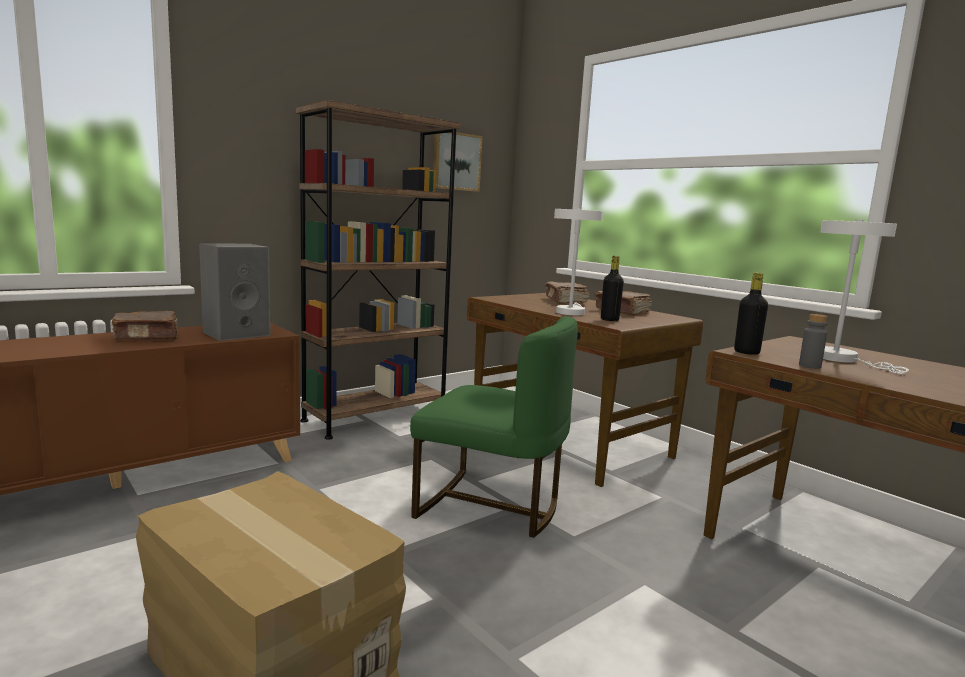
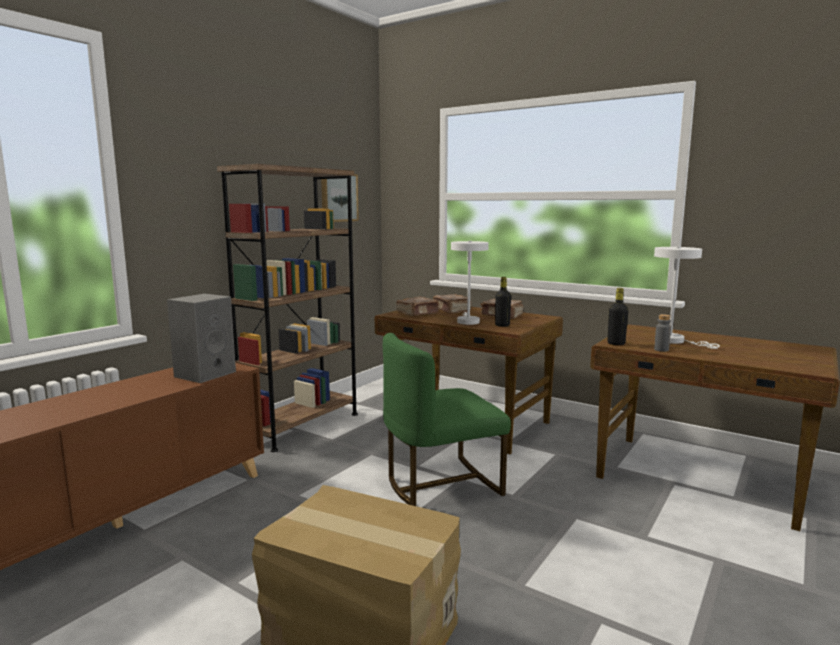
camera: 15 degrees left, 0 degrees up
brown book [112,311,178,340] -> brown book moved to [396,297,439,316]
green chair [410,316,578,538] -> green chair turned 150 degrees clockwise [383,333,511,506]

